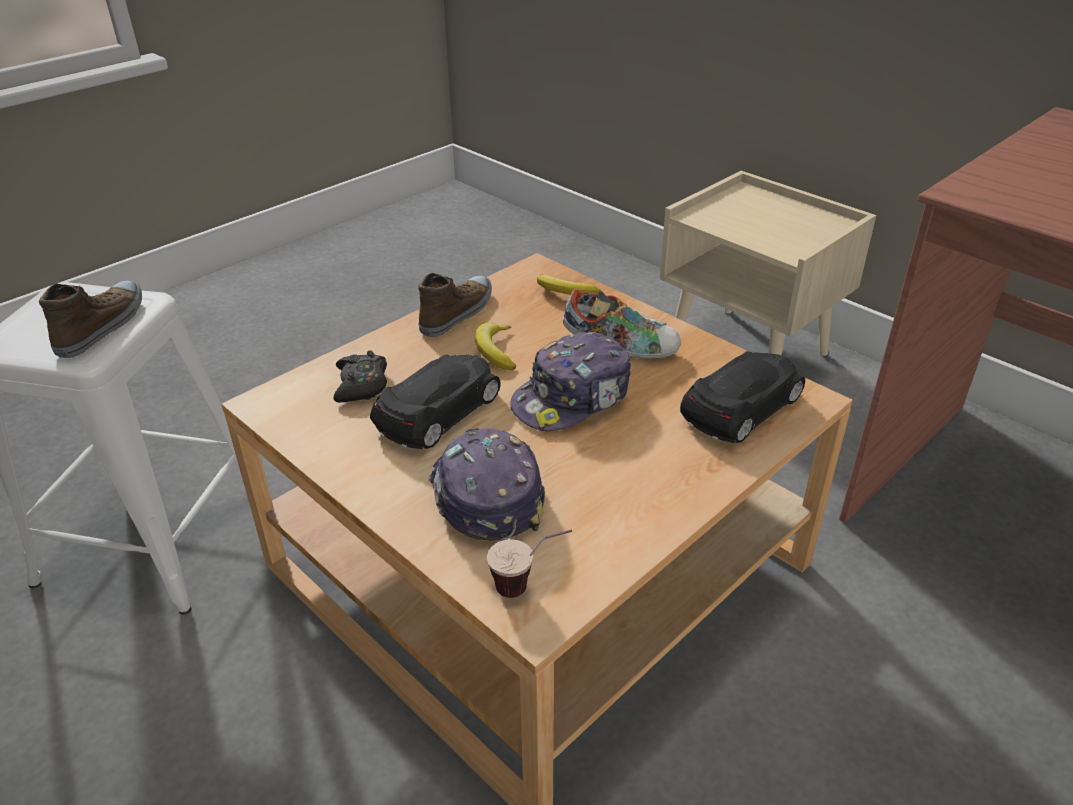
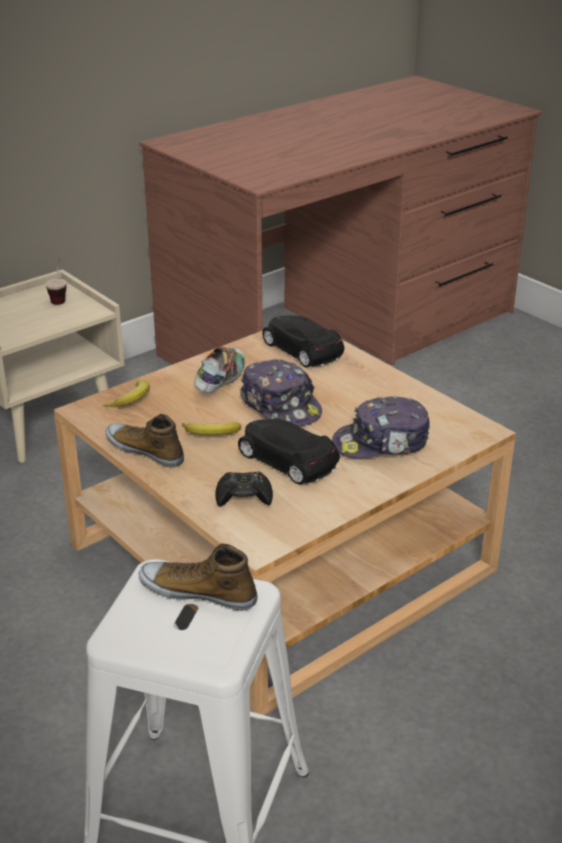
camera: 85 degrees left, 5 degrees down
cup [487,529,572,598] -> cup moved to [45,258,67,305]

